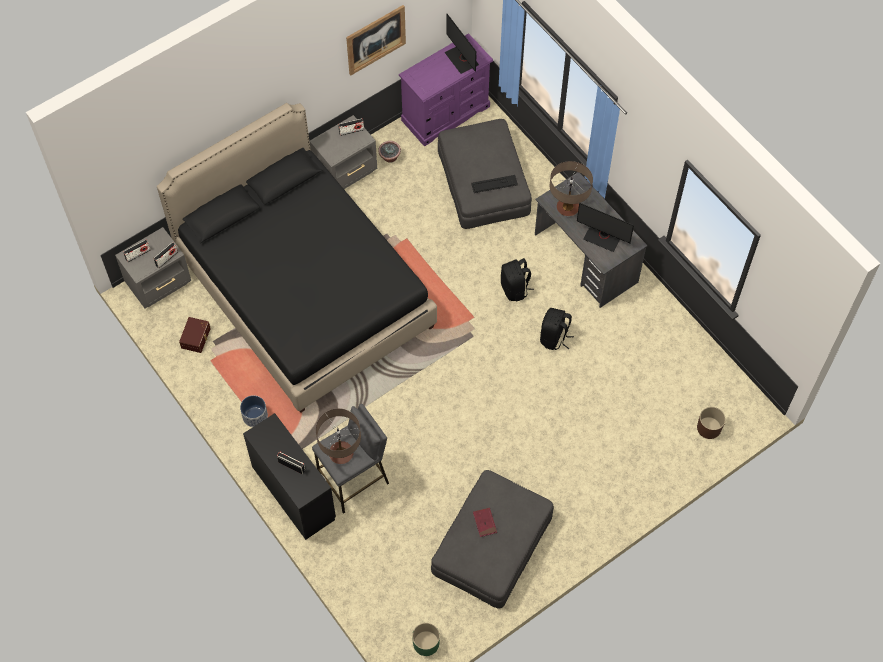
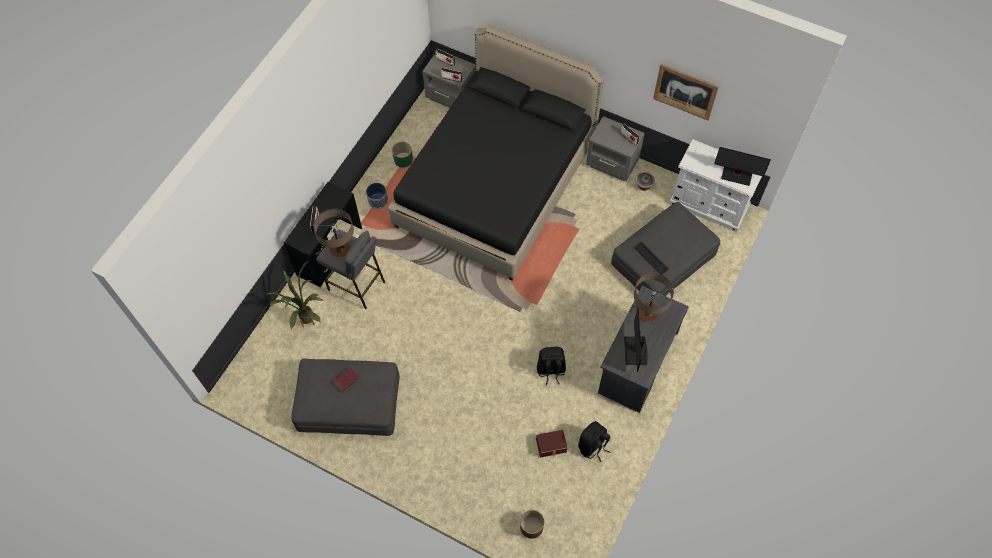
camera: 65 degrees right, 0 degrees up
brown storage box [179,317,211,353] -> brown storage box moved to [536,430,567,457]
purple dresser [399,33,493,147] -> white dresser [669,139,762,233]
green planter [412,623,440,656] -> green planter moved to [392,142,413,168]
monitor [444,14,479,74] -> monitor turned 105 degrees counterclockwise [714,147,771,186]
black backpack [501,258,534,301] -> black backpack moved to [578,421,610,462]
none -> potted plant [266,261,324,329]

